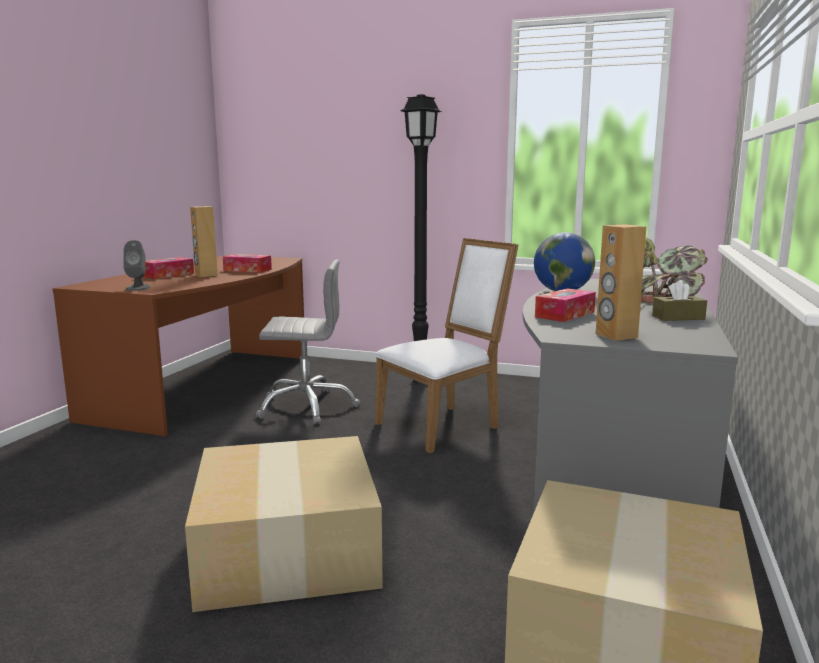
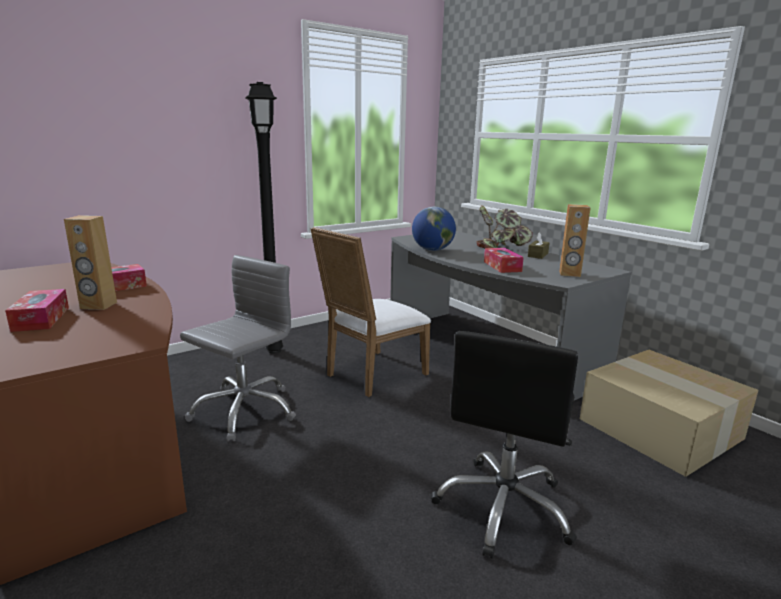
camera: 55 degrees left, 5 degrees up
grey speaker [123,240,151,291] -> none
cardboard box [185,436,383,612] -> black office chair [431,331,578,559]
white chair [375,238,519,453] -> white chair turned 135 degrees counterclockwise [310,227,431,397]

